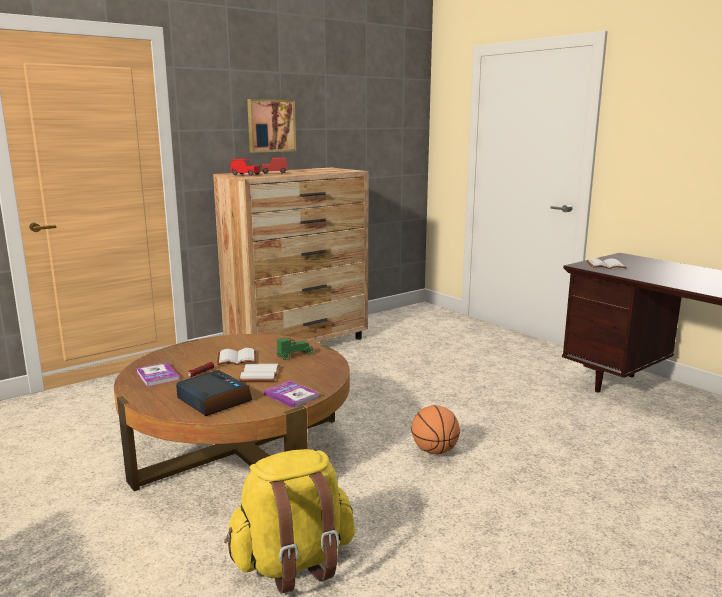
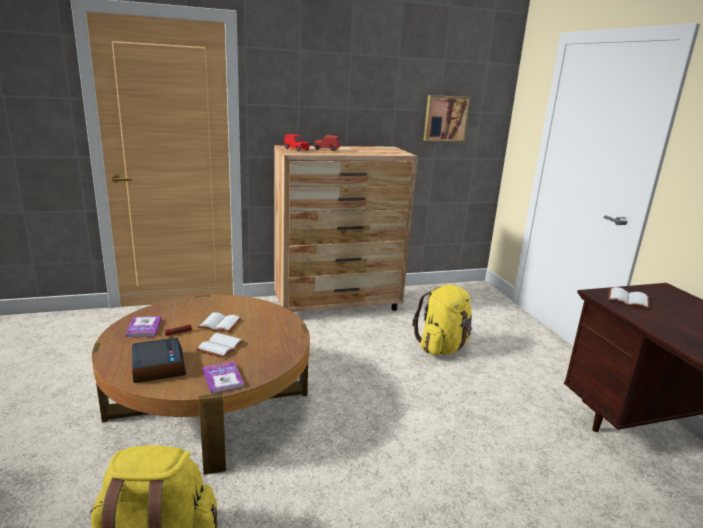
camera: 20 degrees right, 5 degrees up
picture [247,99,296,153] -> picture moved to [423,95,470,142]
green toy car [277,338,313,360] -> none
basketball [411,405,460,454] -> none
none -> yellow backpack [412,285,472,355]

